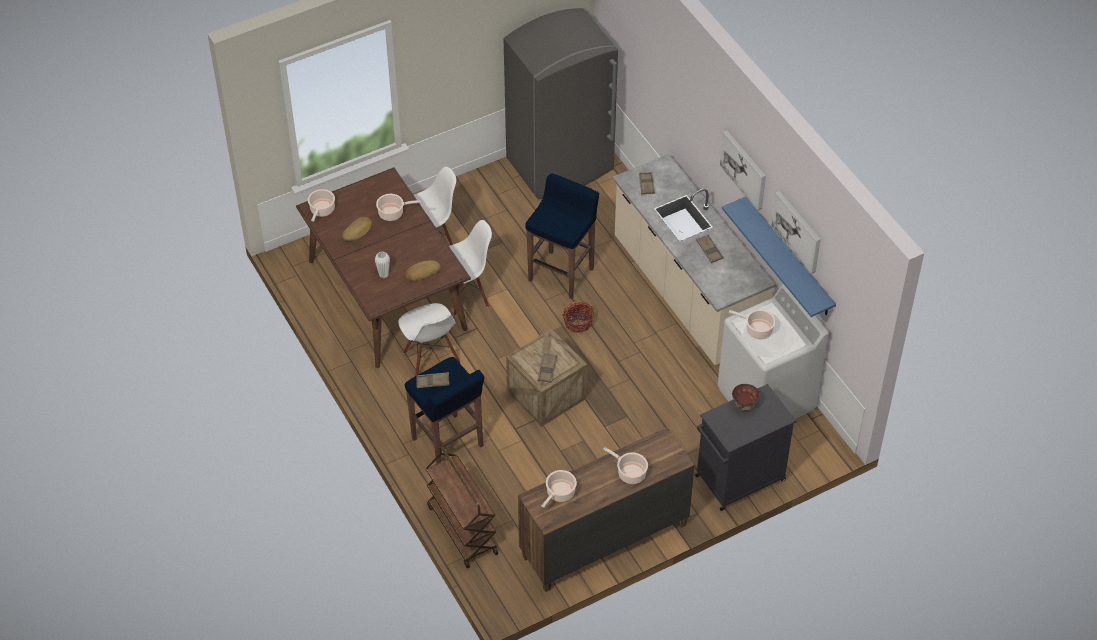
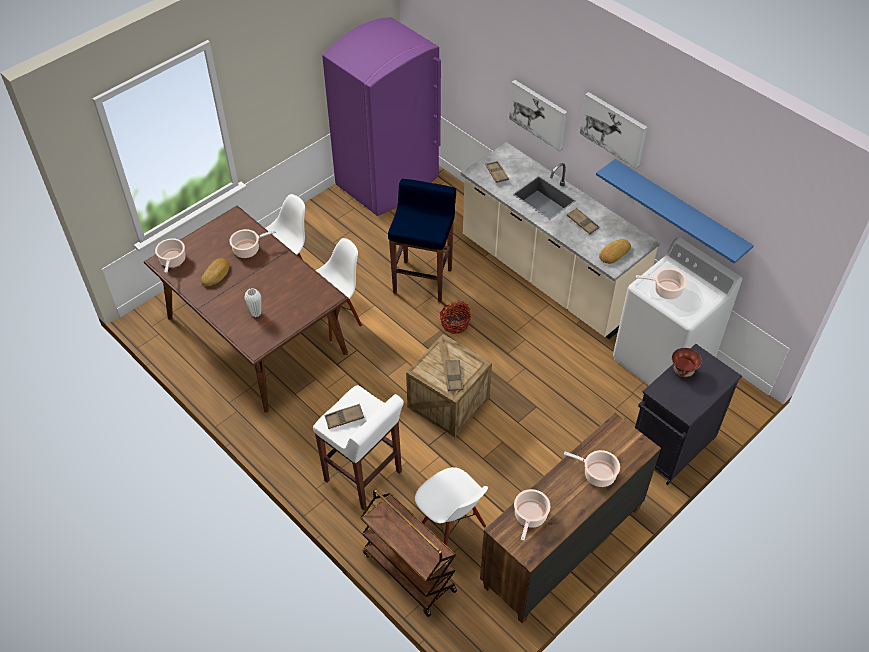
camera: 15 degrees left, 0 degrees up
white chair [398,303,461,376] -> white chair moved to [415,467,488,546]
blue stool [405,357,484,464] -> white stool [313,385,404,510]
bread [406,260,441,281] -> bread moved to [599,239,631,264]
grey fridge [504,8,618,199] -> purple fridge [322,17,441,216]
picture [771,191,821,274] -> picture moved to [509,80,568,152]

